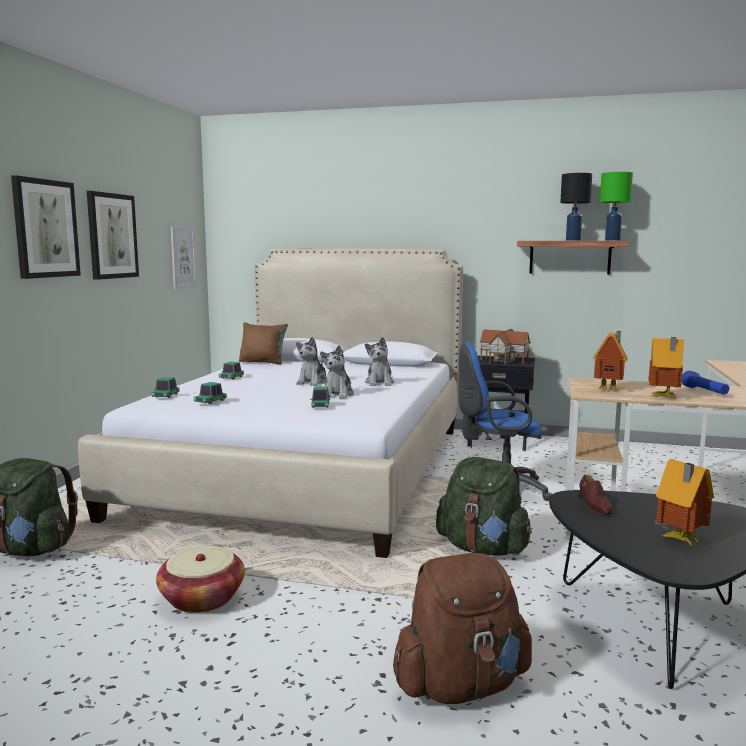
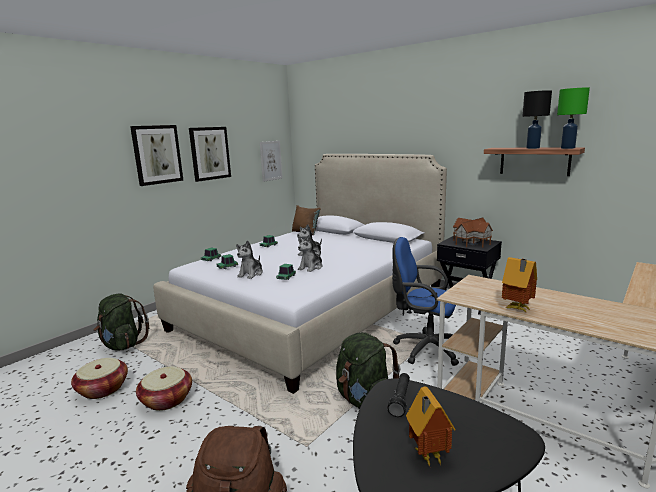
camera: 25 degrees right, 5 degrees up
plush toy [365,337,394,386] -> plush toy moved to [236,240,263,279]
brown shoe [579,475,612,515] -> black flashlight [387,373,410,417]
toy house [593,331,628,390] -> none
blue flashlight [682,371,729,395] -> none
none -> basket [71,358,128,399]

